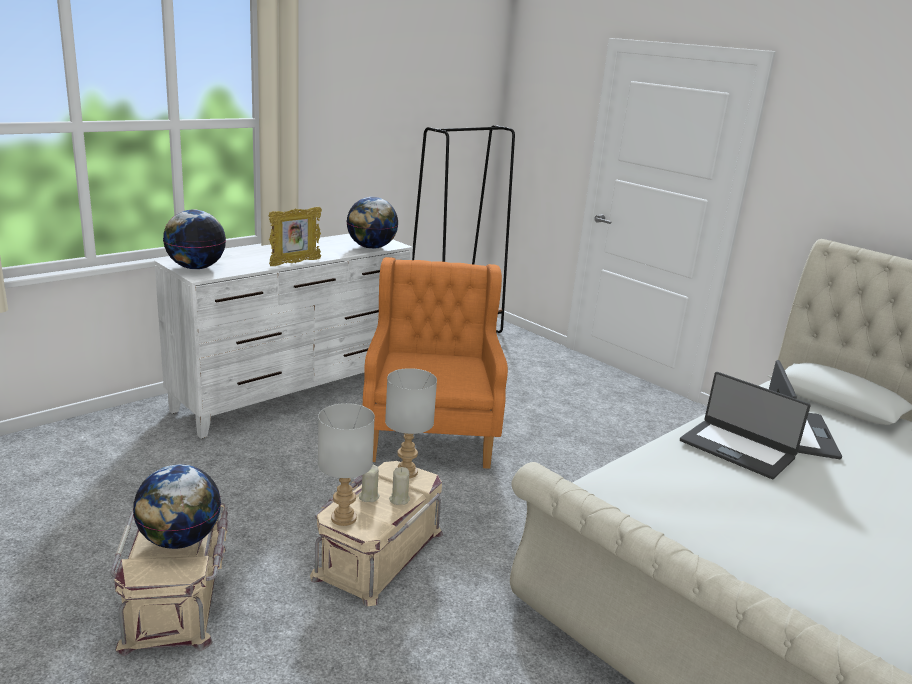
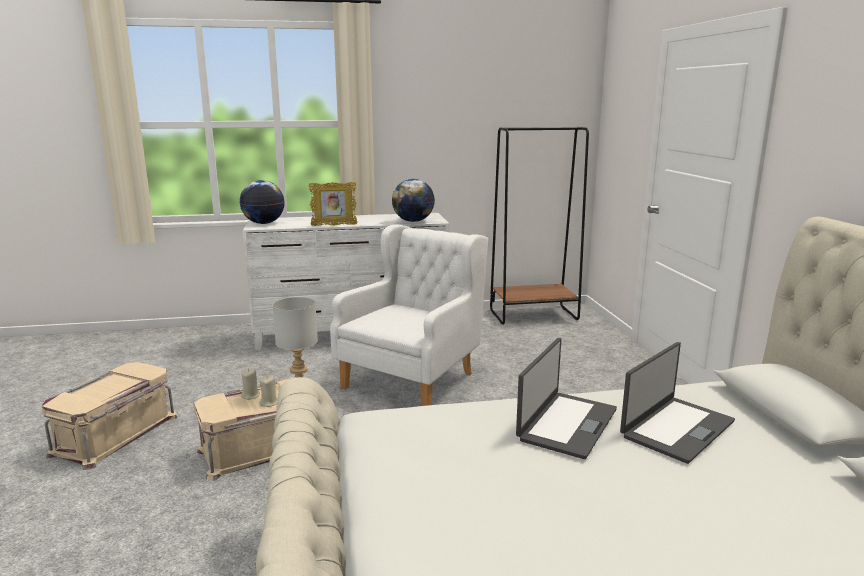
camera: 35 degrees right, 5 degrees down
globe [133,464,221,549] -> none
grey table lamp [318,403,375,526] -> none
orange armchair [363,257,508,469] -> white armchair [330,225,488,406]
laptop [680,372,811,479] -> laptop turned 135 degrees counterclockwise [516,338,617,459]

